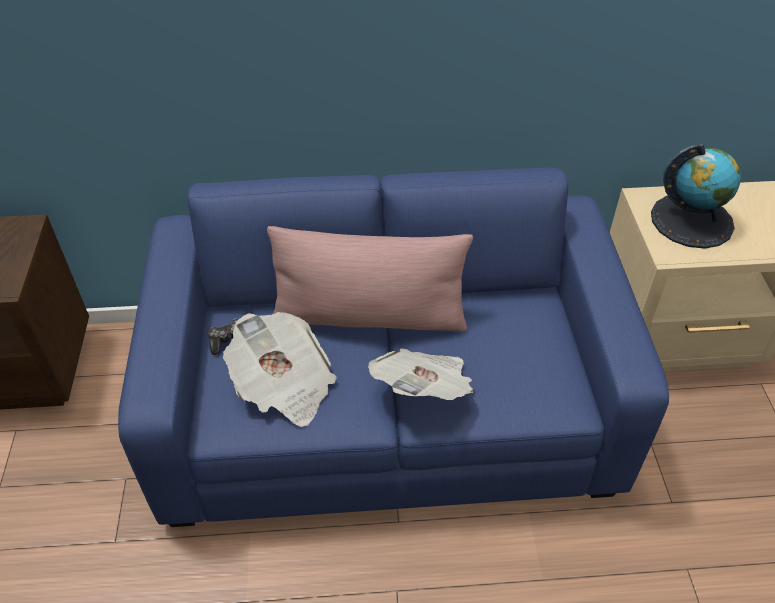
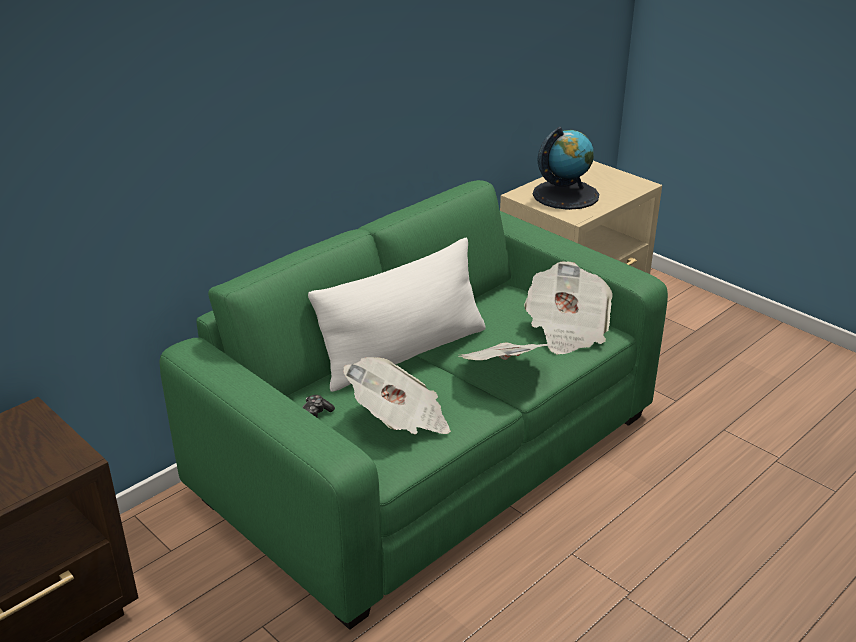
camera: 40 degrees left, 15 degrees down
blue sofa [118,168,669,527] -> green sofa [160,180,668,630]
pink pillow [267,226,473,332] -> white pillow [308,237,486,392]
none -> newspaper [524,261,613,354]

